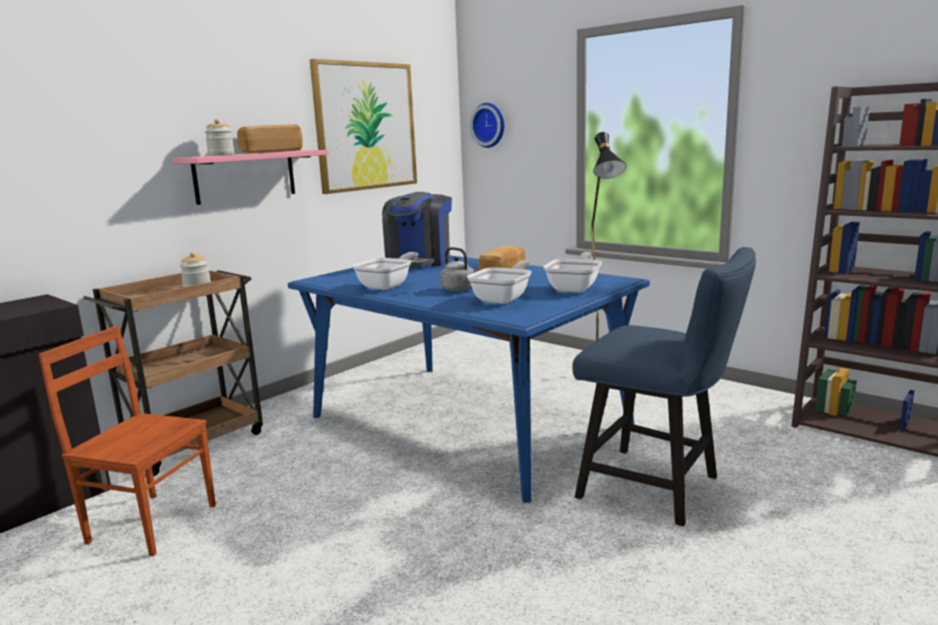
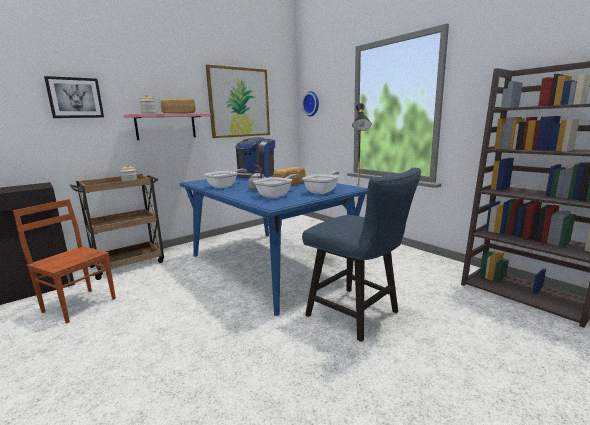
camera: 10 degrees right, 0 degrees up
none -> picture [44,76,104,118]

